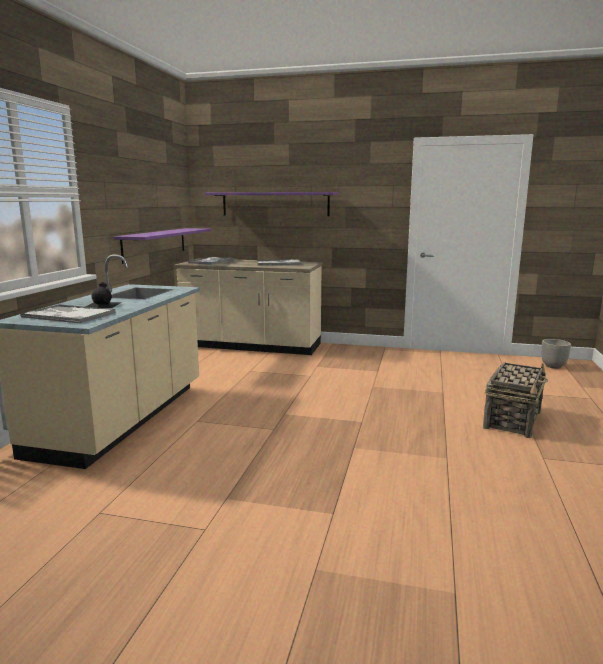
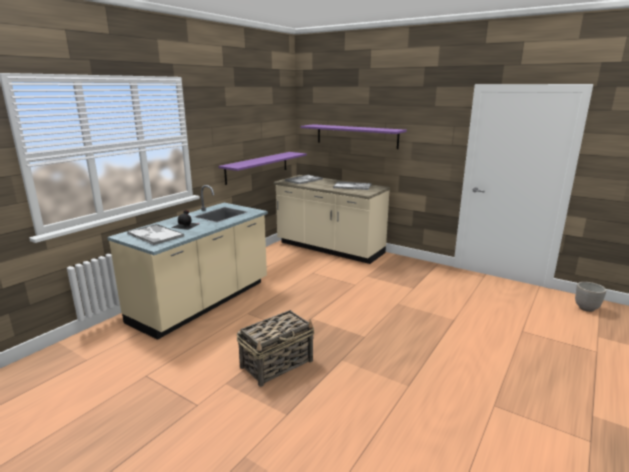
camera: 20 degrees right, 5 degrees up
basket [483,362,548,438] -> basket moved to [237,310,314,387]

